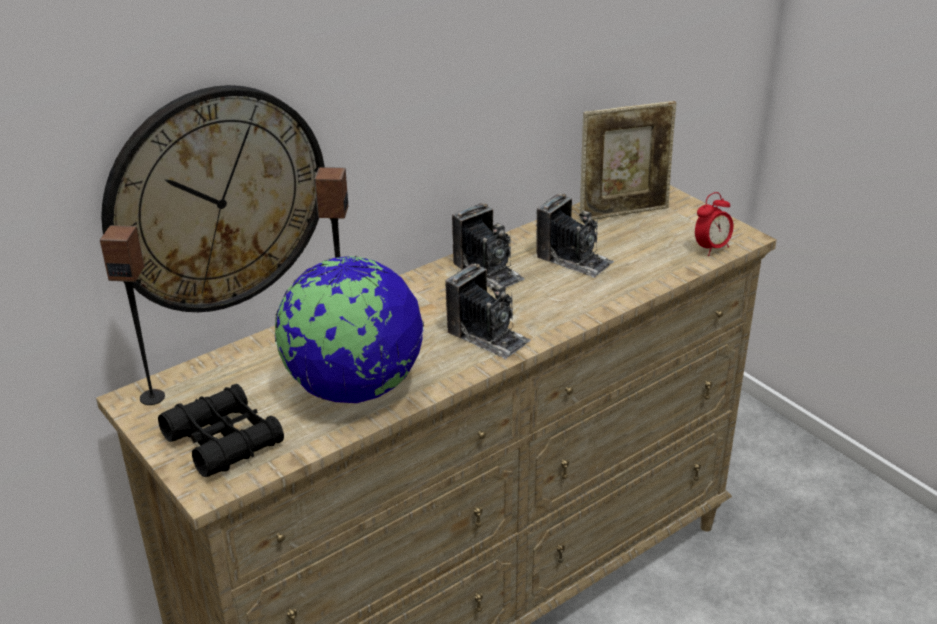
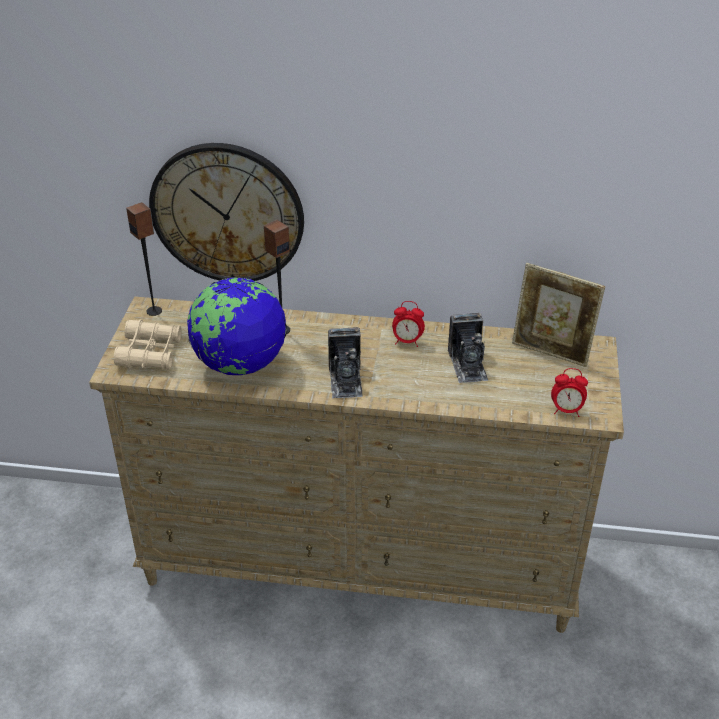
camera: 45 degrees right, 5 degrees up
black binoculars [158,384,284,477] -> beige binoculars [114,319,182,370]
camera [452,203,525,289] -> alarm clock [392,301,425,347]

